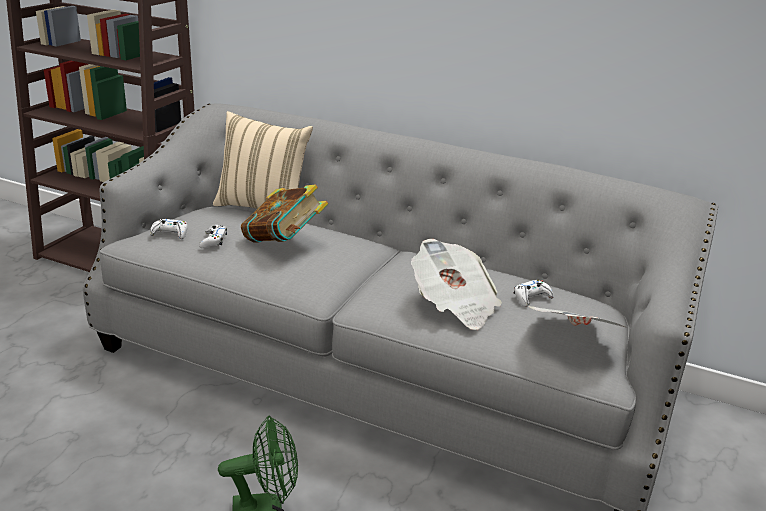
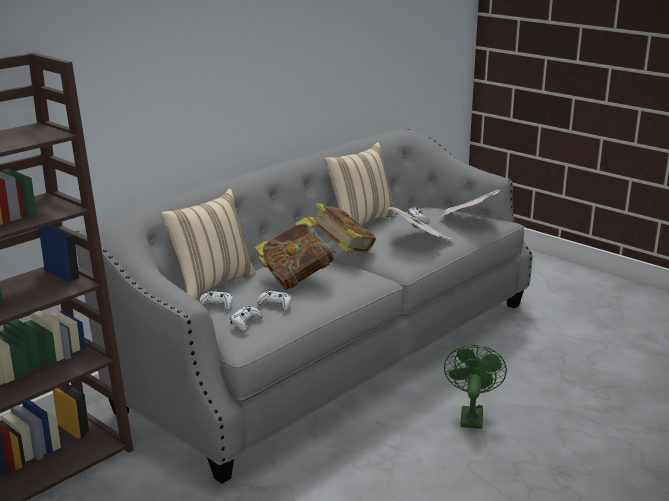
camera: 70 degrees left, 5 degrees down
none -> white game controller [199,291,233,310]
none -> book [307,203,376,253]
none -> beige pillow [325,142,397,225]

